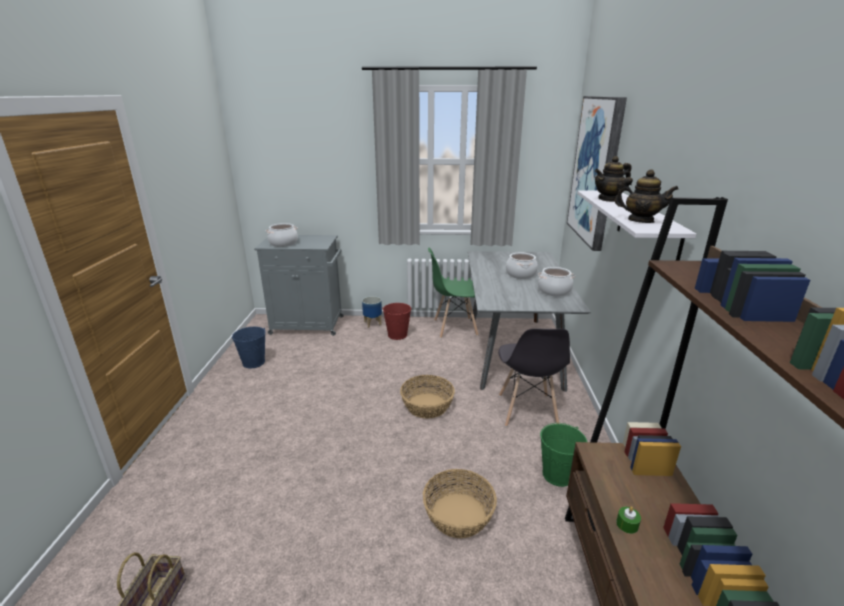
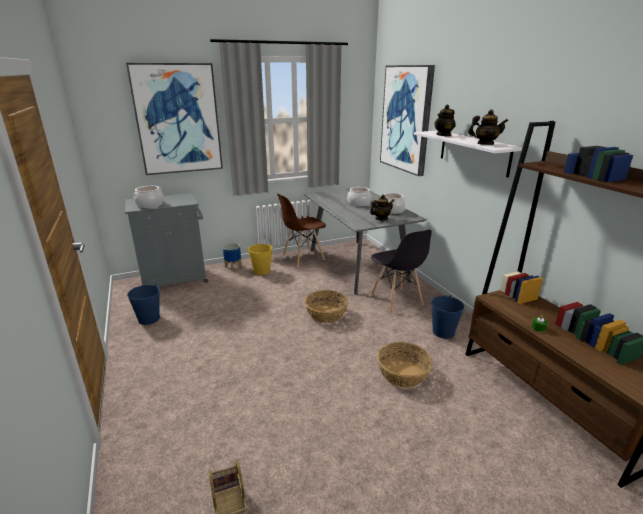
camera: 25 degrees left, 0 degrees up
red bucket [382,303,412,340] -> yellow bucket [248,244,272,275]
green chair [428,247,478,338] -> brown chair [277,193,326,267]
green bucket [540,423,587,487] -> blue bucket [431,295,464,339]
none -> picture [126,63,223,175]
none -> teapot [370,195,394,220]

